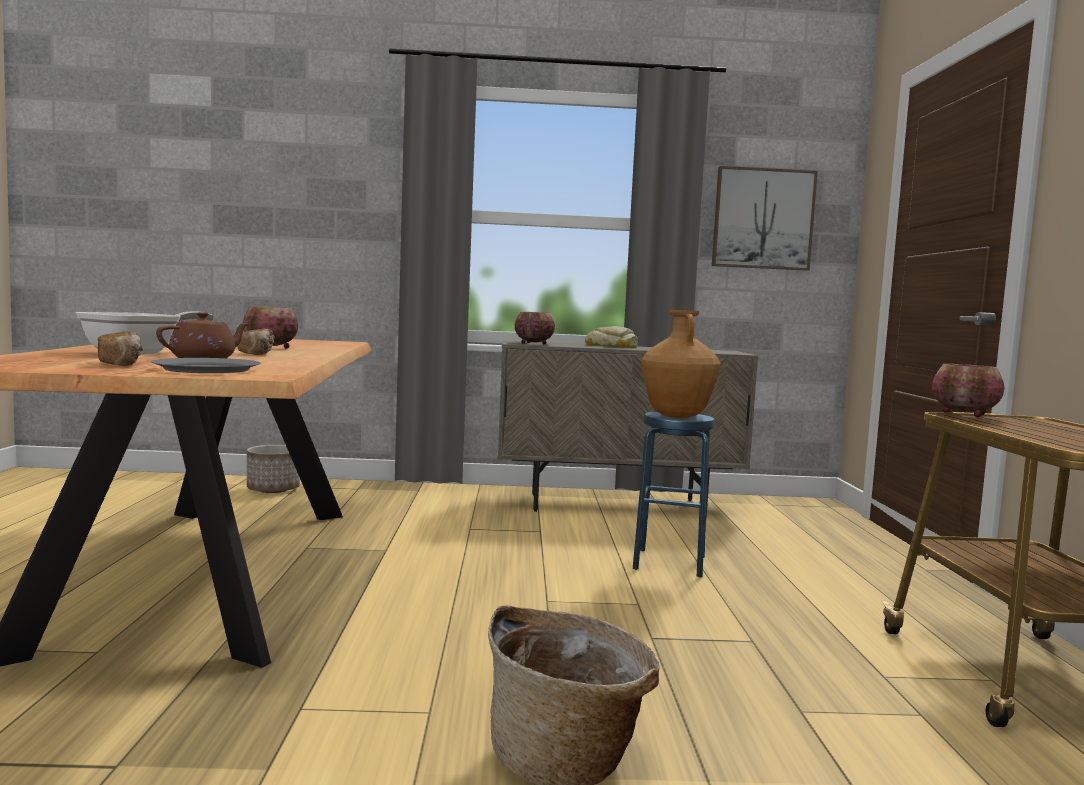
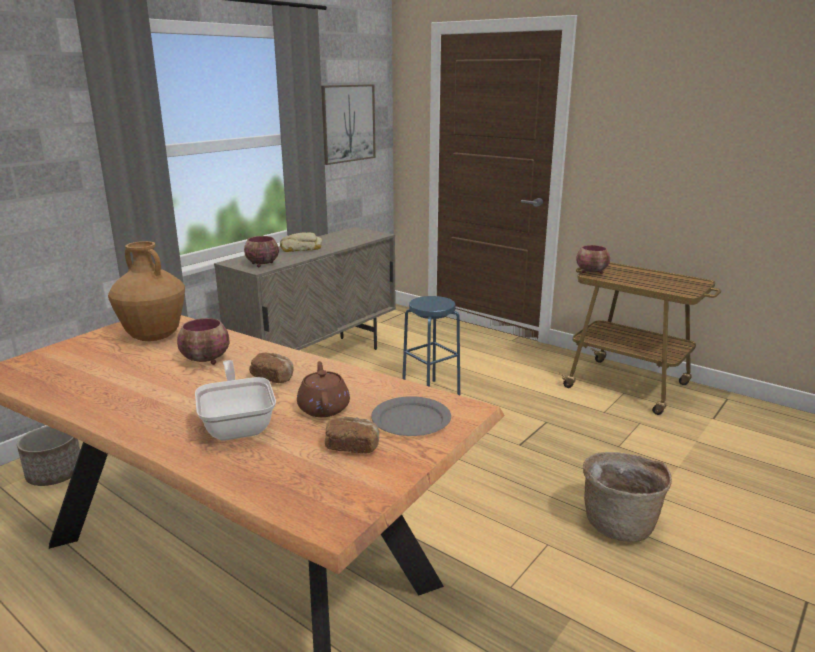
camera: 50 degrees left, 15 degrees up
brown vase [641,310,720,418] -> brown vase moved to [108,241,185,341]

